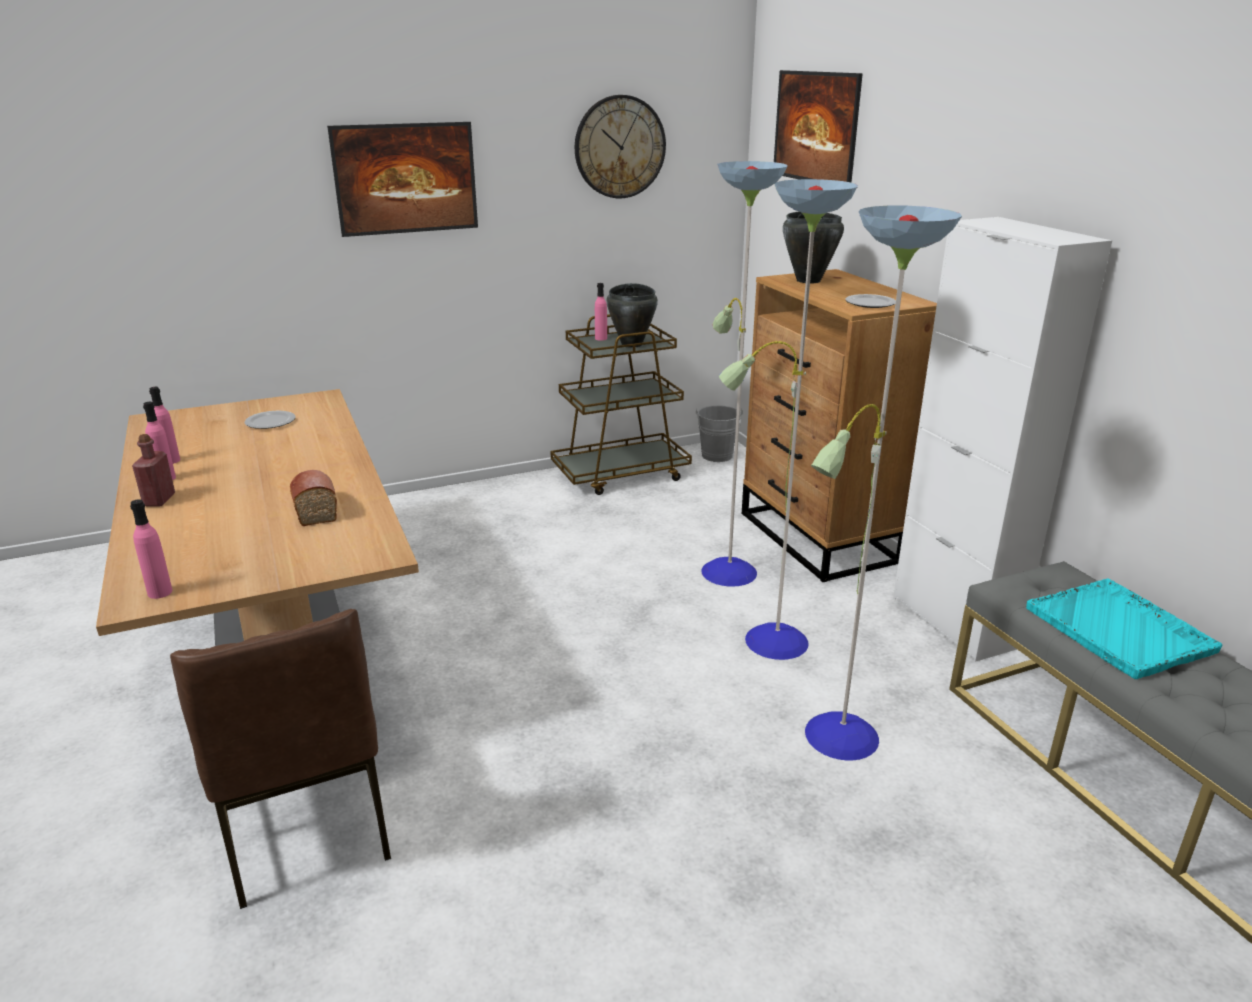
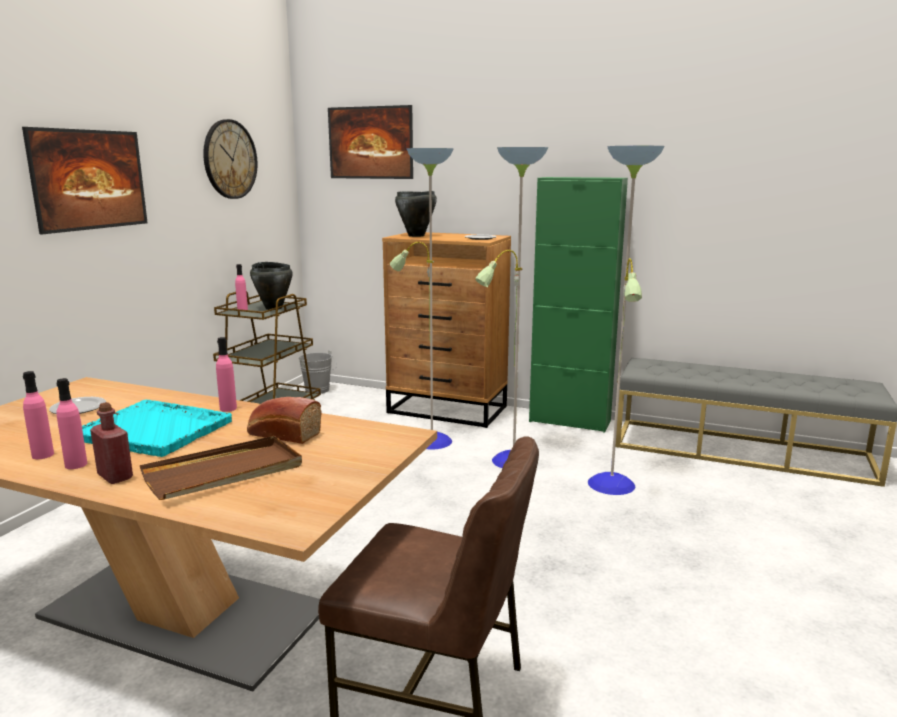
camera: 45 degrees left, 10 degrees down
pink bottle [130,499,172,599] -> pink bottle moved to [216,337,237,412]
white cabinet [893,217,1112,662] -> green cabinet [529,177,628,433]
turquoise tray [1026,579,1222,679] -> turquoise tray moved to [82,400,232,457]
none -> brown tray [140,436,302,500]

